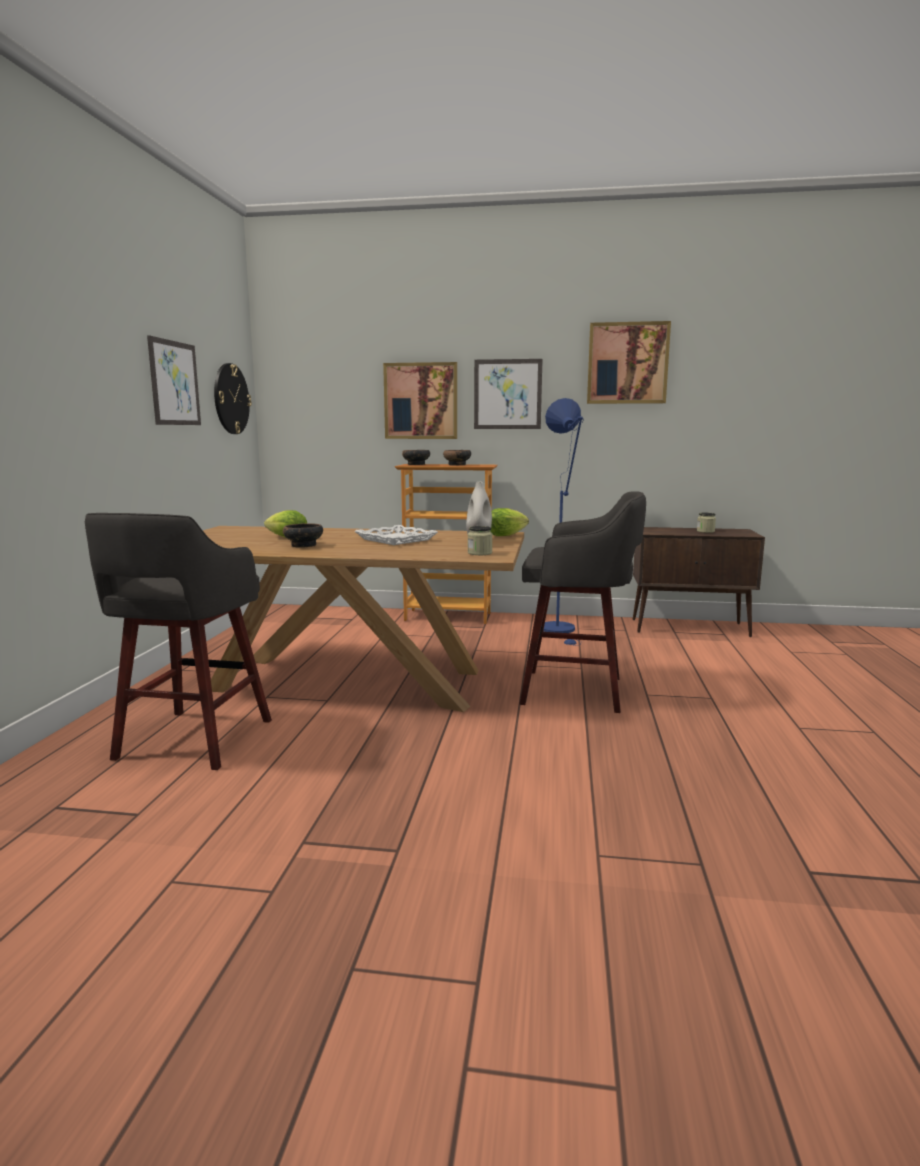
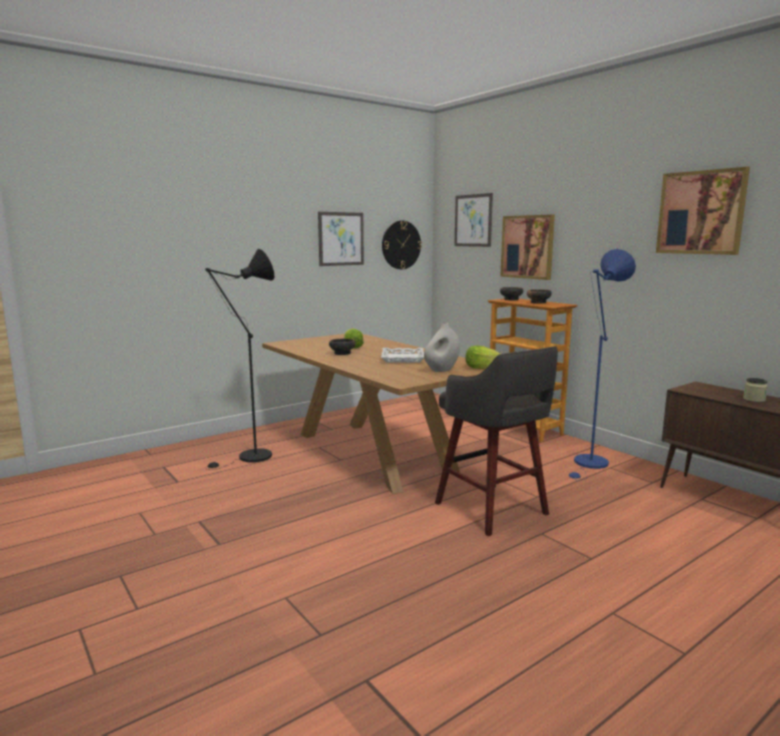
camera: 45 degrees right, 0 degrees up
grey stool [85,513,272,770] -> black floor lamp [205,249,274,470]
jar [468,526,492,555] -> none
picture [474,359,543,429] -> picture moved to [454,193,493,247]

